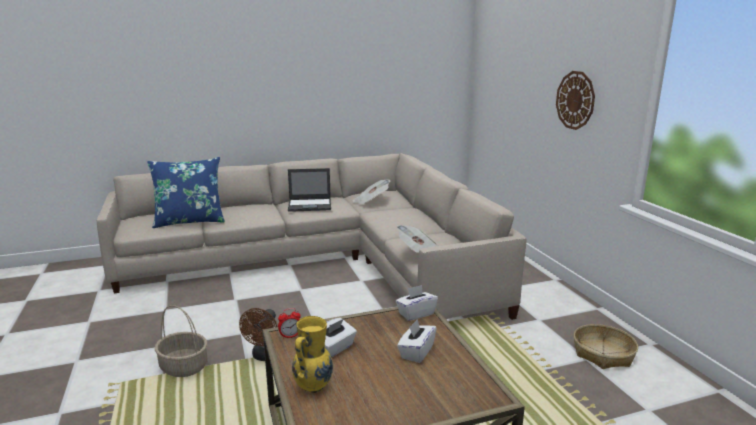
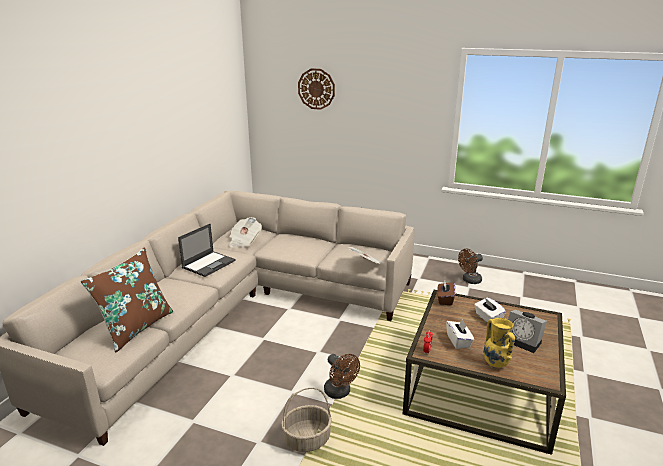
camera: 50 degrees left, 5 degrees up
blue pillow [147,157,225,228] -> brown pillow [81,247,173,352]
white tissue box [395,285,438,321] -> brown tissue box [437,281,455,306]
wall clock [556,71,595,130] -> wall clock moved to [298,68,335,110]
basket [574,324,638,369] -> brown fan [458,249,483,284]
none -> alarm clock [508,310,547,353]

